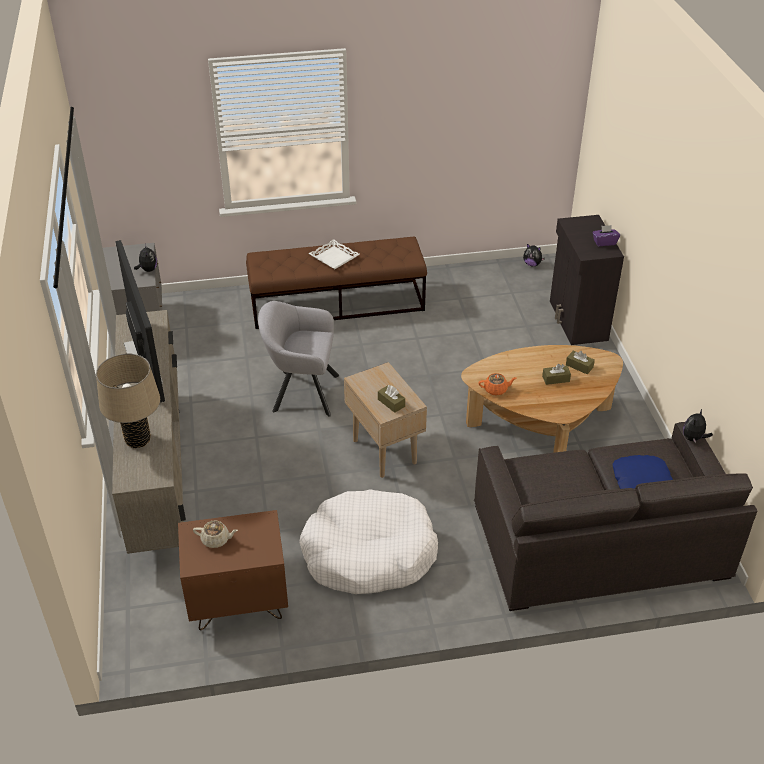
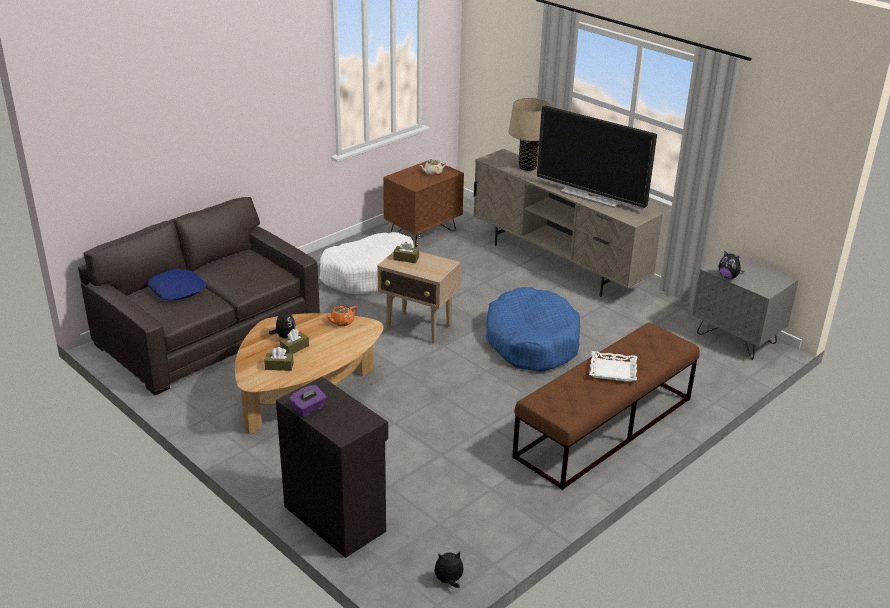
camera: 145 degrees right, 10 degrees down
grey armchair [258,301,339,417] -> blue dog bed [486,287,580,372]
plush toy [683,409,713,444] -> plush toy moved to [269,309,296,339]

